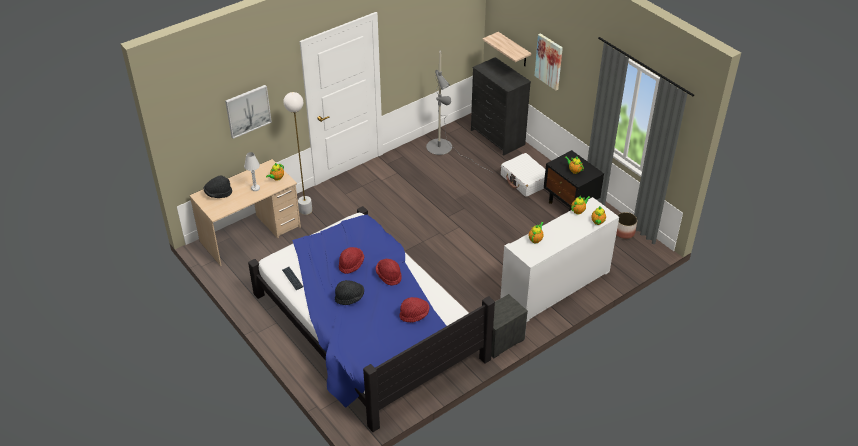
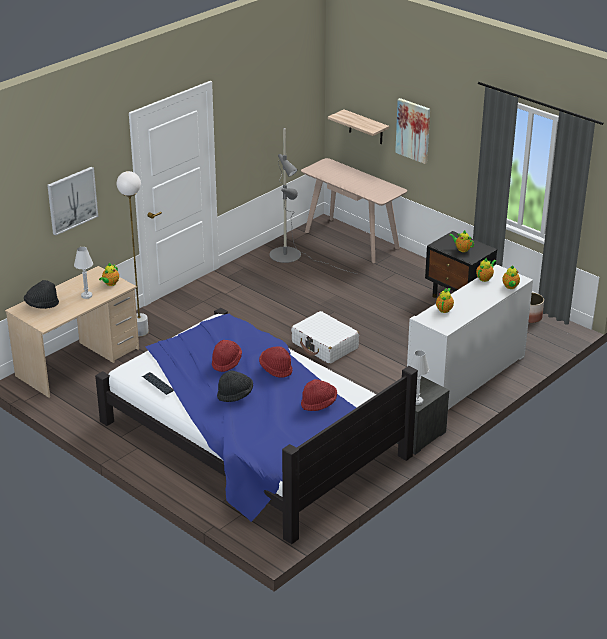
camera: 10 degrees left, 10 degrees down
black dresser [471,57,531,156] -> beige console table [301,158,407,263]
white suitcase [501,153,545,197] -> white suitcase moved to [291,311,359,364]
none -> white table lamp [410,350,429,405]

